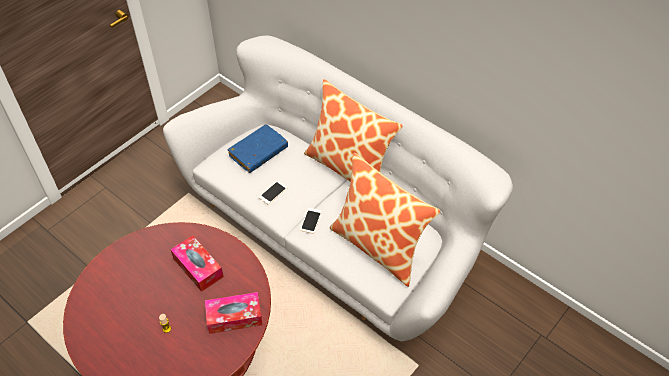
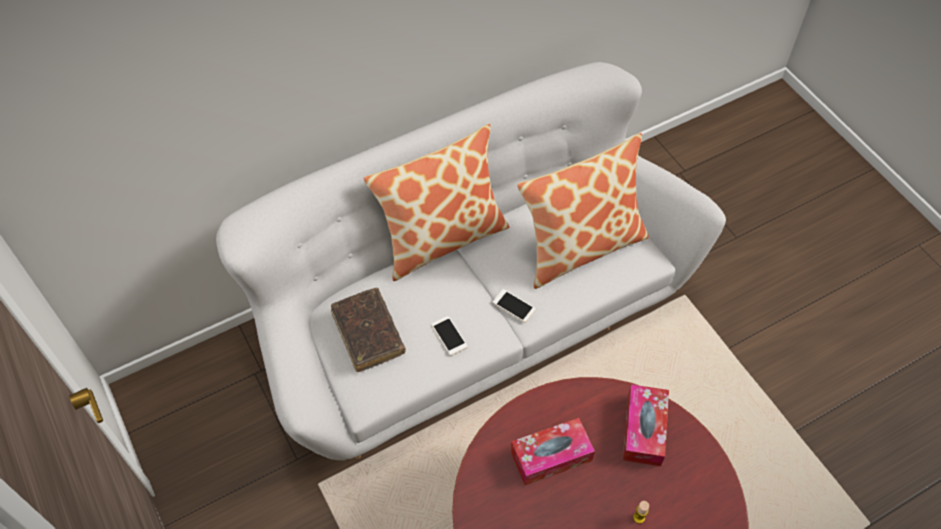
camera: 70 degrees left, 5 degrees up
blue book [228,125,288,173] -> brown book [331,288,406,372]

